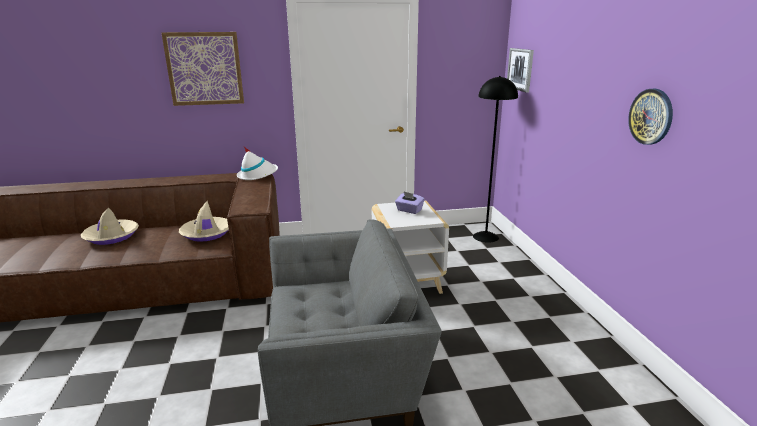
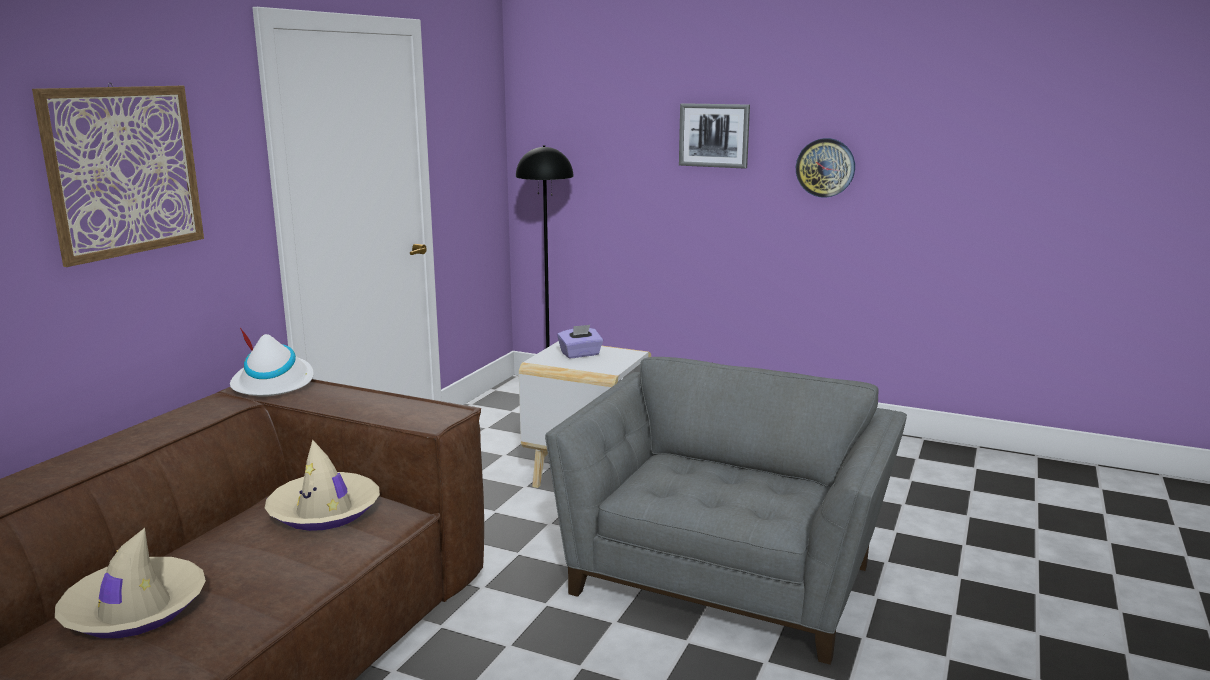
camera: 55 degrees left, 5 degrees down
picture [507,48,534,93] -> picture moved to [679,103,750,169]

